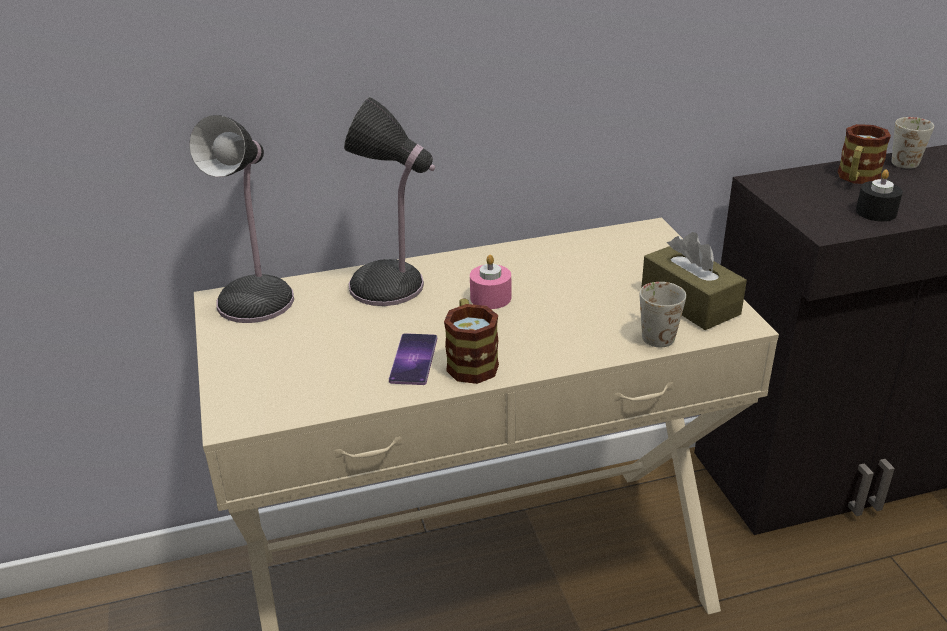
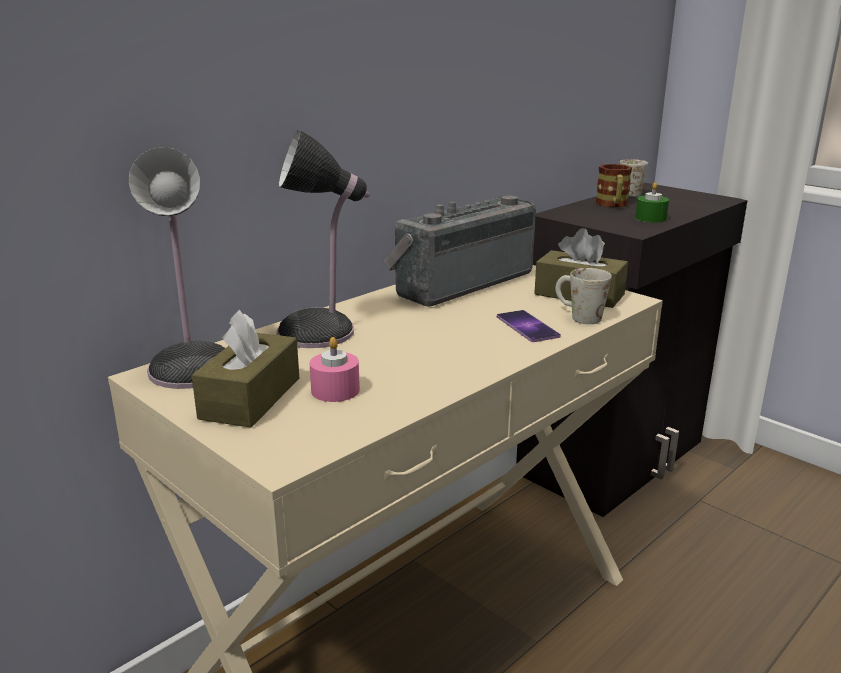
camera: 30 degrees left, 10 degrees down
phone [389,333,437,385] -> phone moved to [497,310,561,342]
mug [444,298,499,384] -> none
pink candle [470,255,511,309] -> pink candle moved to [309,337,360,402]
black candle [856,169,903,221] -> green candle [635,182,669,223]
none -> brown tissue box [192,310,299,428]
none -> radio [384,195,536,307]

